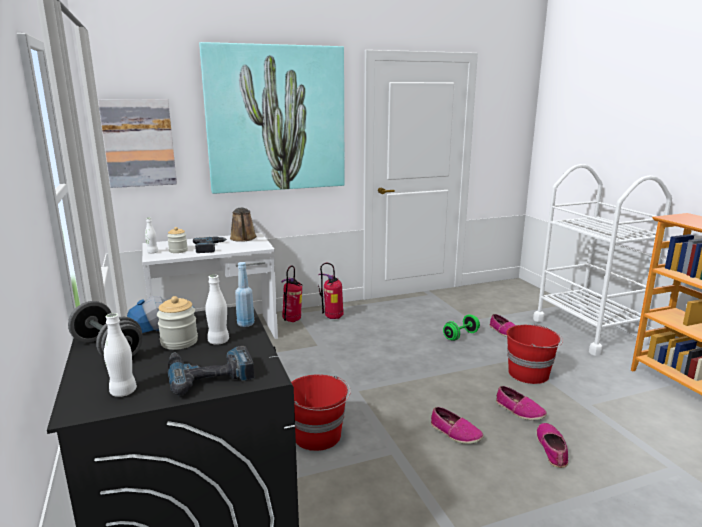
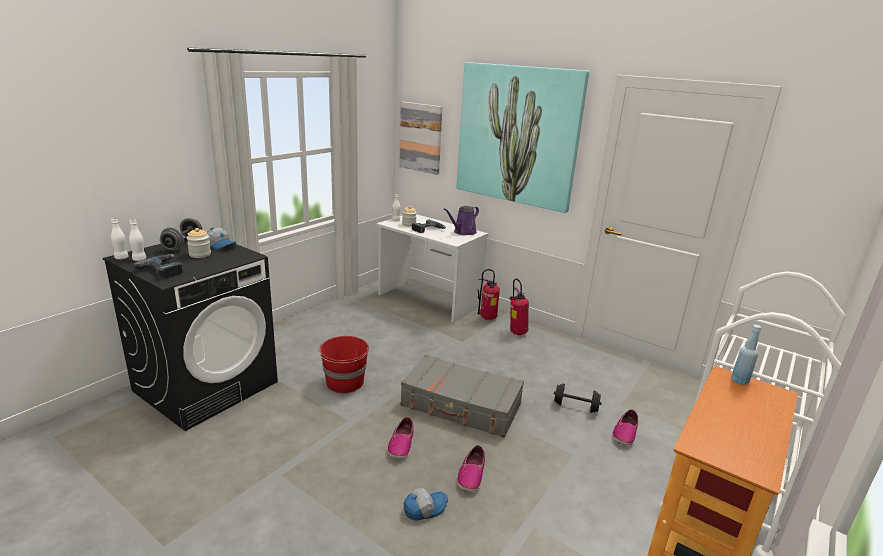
camera: 55 degrees right, 5 degrees up
white bottle [205,275,229,345] -> white bottle moved to [111,218,129,260]
brown watering can [230,207,257,242] -> purple watering can [444,206,479,235]
blue bottle [235,262,254,327] -> blue bottle moved to [731,325,761,385]
green dumbbell [443,314,480,341] -> black dumbbell [554,384,602,413]
red bucket [507,324,563,384] -> none
shoe [536,423,568,468] -> cap [404,488,448,521]
none -> grey suitcase [400,354,524,438]

